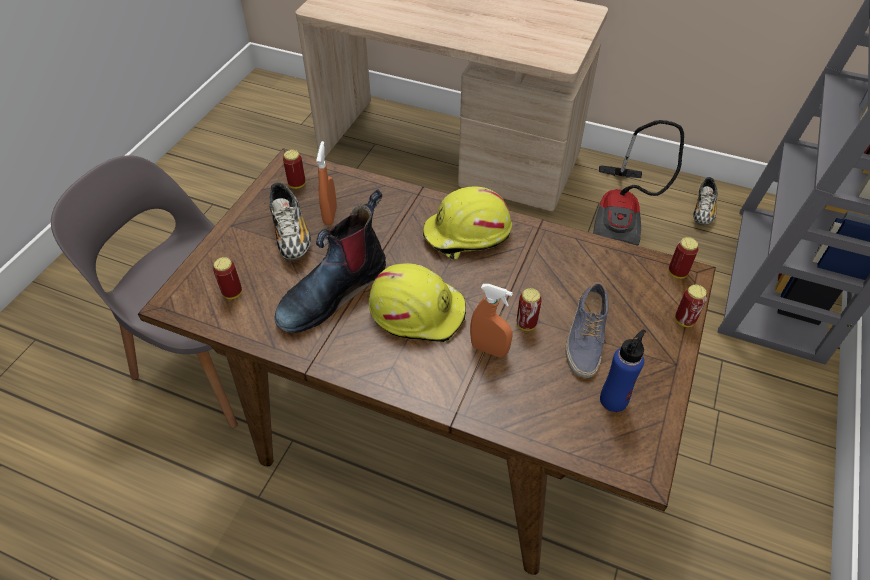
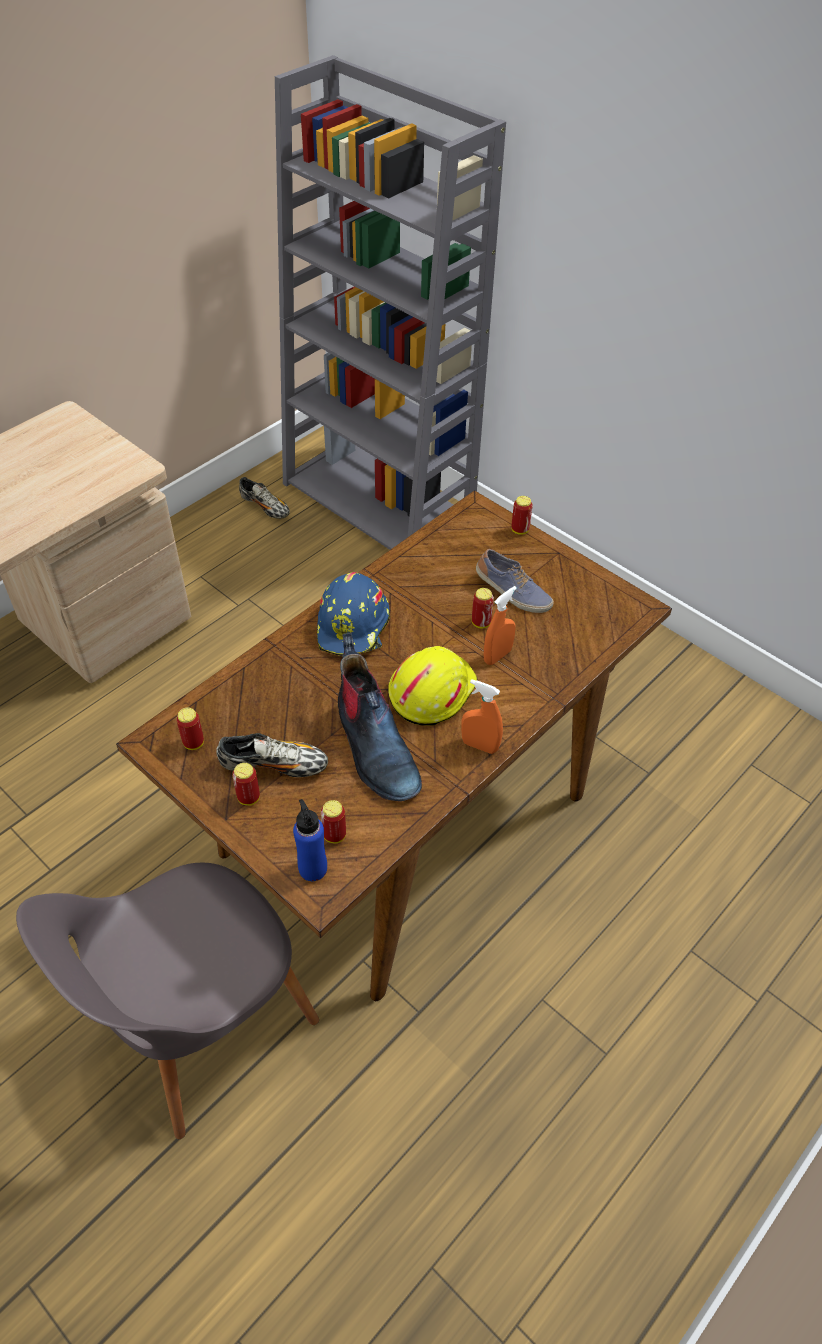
camera: 70 degrees left, 0 degrees up
orange spray bottle [316,141,337,225] -> orange spray bottle moved to [461,679,503,754]
yellow hard hat [423,186,512,259] -> blue hard hat [317,572,390,656]
vacuum cleaner [593,120,684,246] -> none
blue bottle [600,330,646,412] -> blue bottle moved to [293,799,327,881]
can [669,237,698,279] -> can moved to [232,763,260,806]

